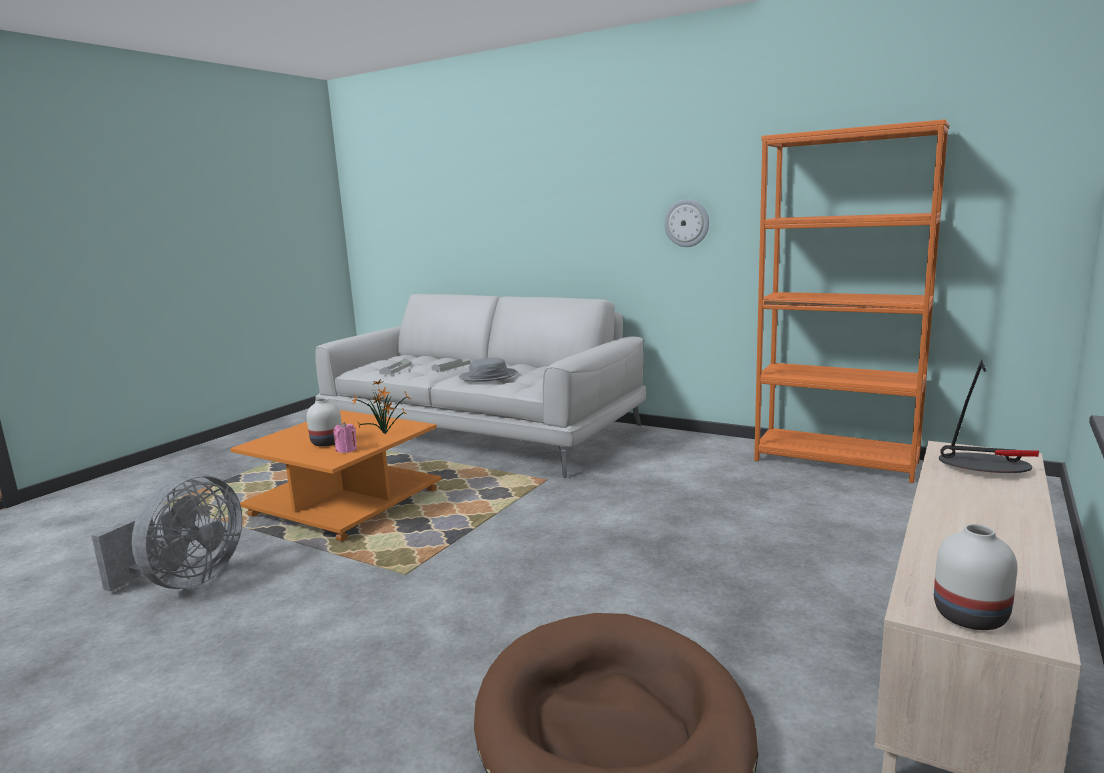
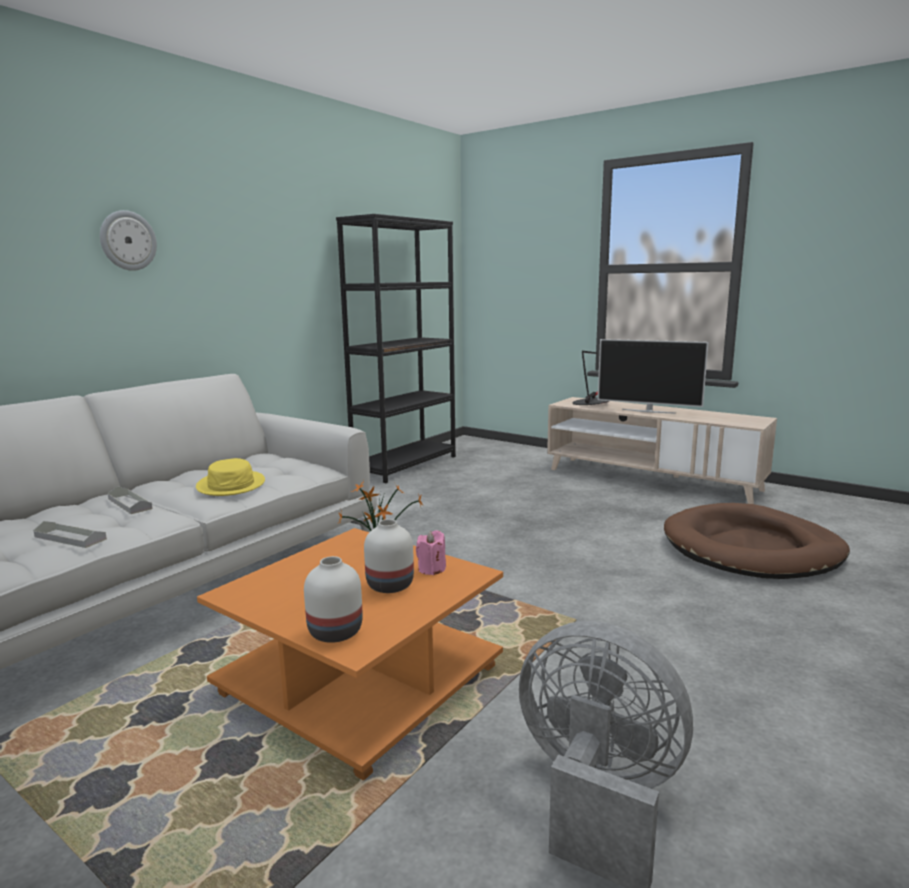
camera: 85 degrees left, 0 degrees up
grey hat [459,358,517,382] -> yellow hat [196,458,265,496]
wall clock [664,199,709,247] -> wall clock moved to [100,210,157,271]
orange bookcase [754,119,949,483] -> black bookcase [336,214,456,483]
white vase [934,524,1017,630] -> white vase moved to [304,556,363,643]
none -> television [598,339,708,414]

